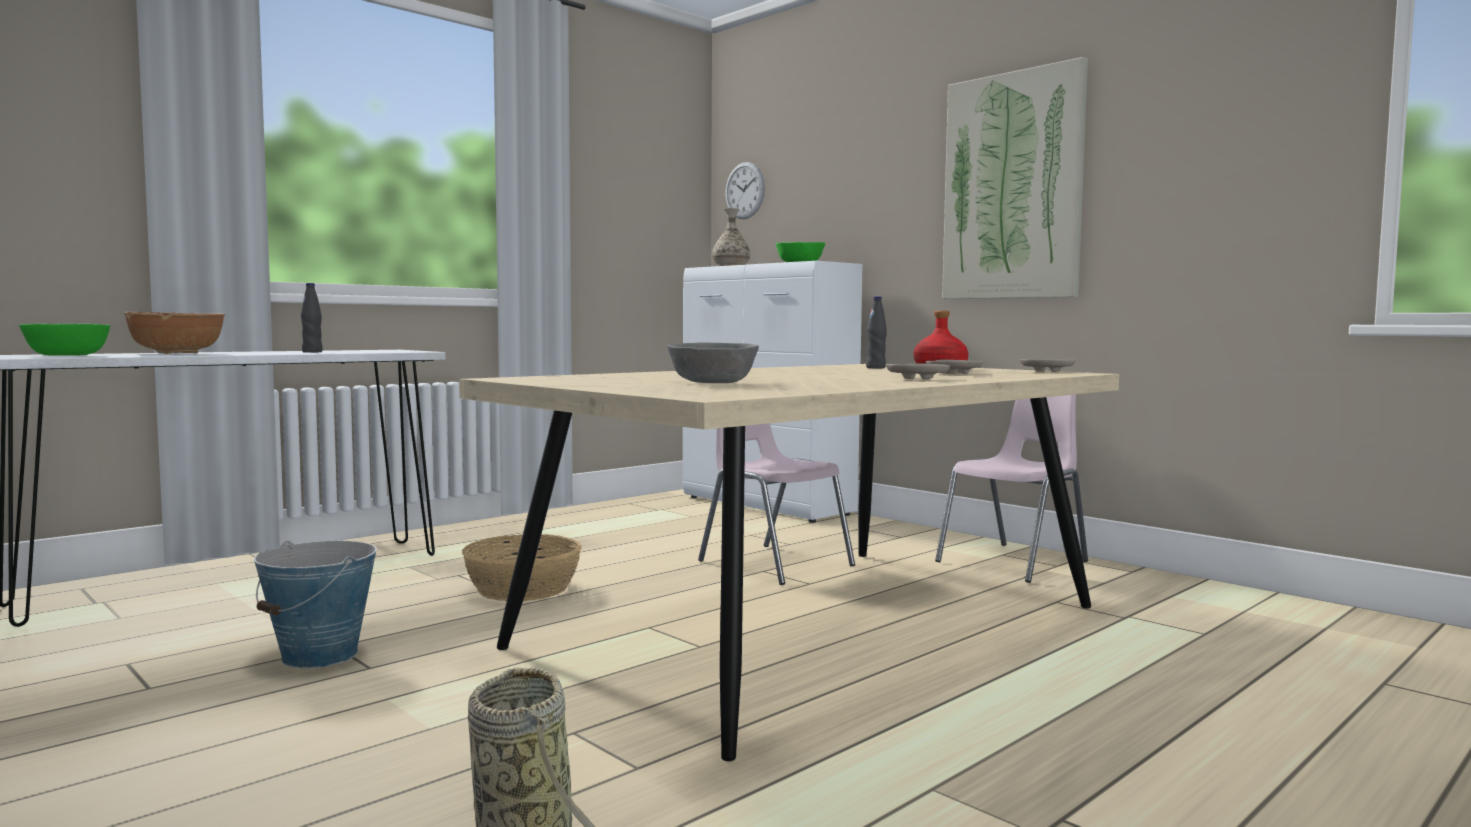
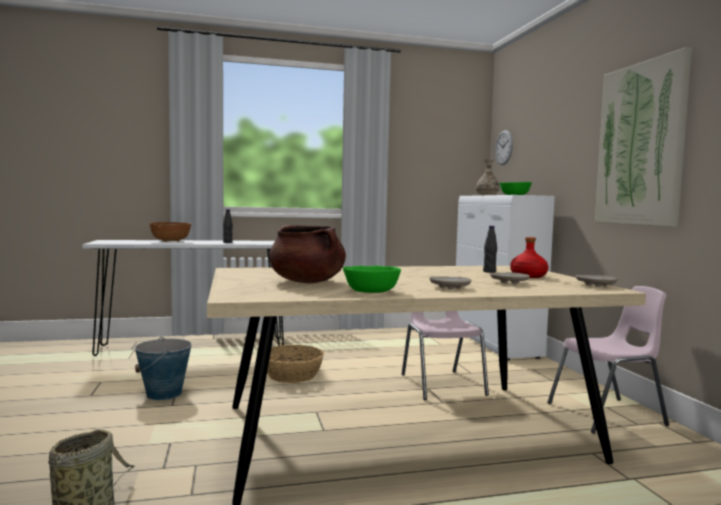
camera: 30 degrees right, 0 degrees up
green bowl [19,324,110,356] -> green bowl moved to [343,266,401,293]
grey bowl [667,343,759,383] -> brown cooking pot [269,225,346,283]

